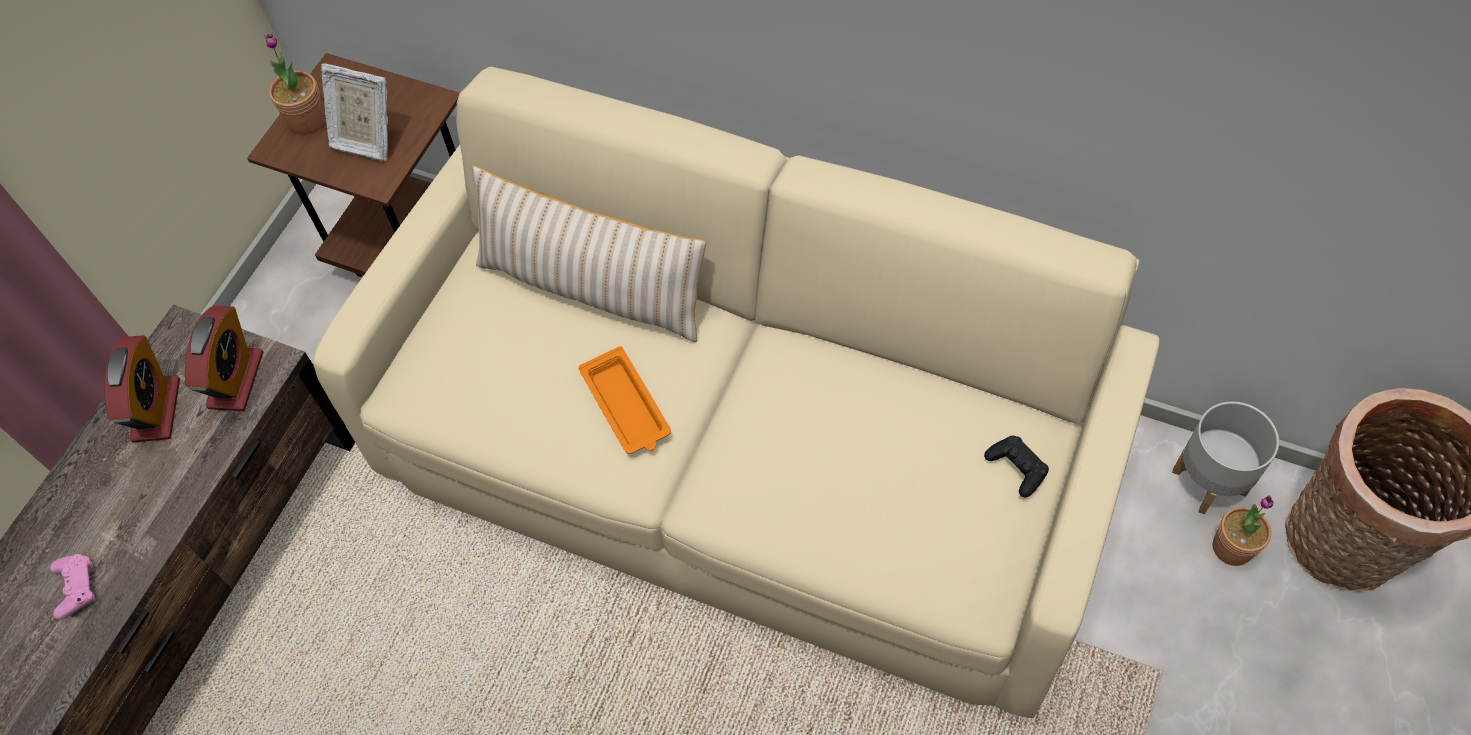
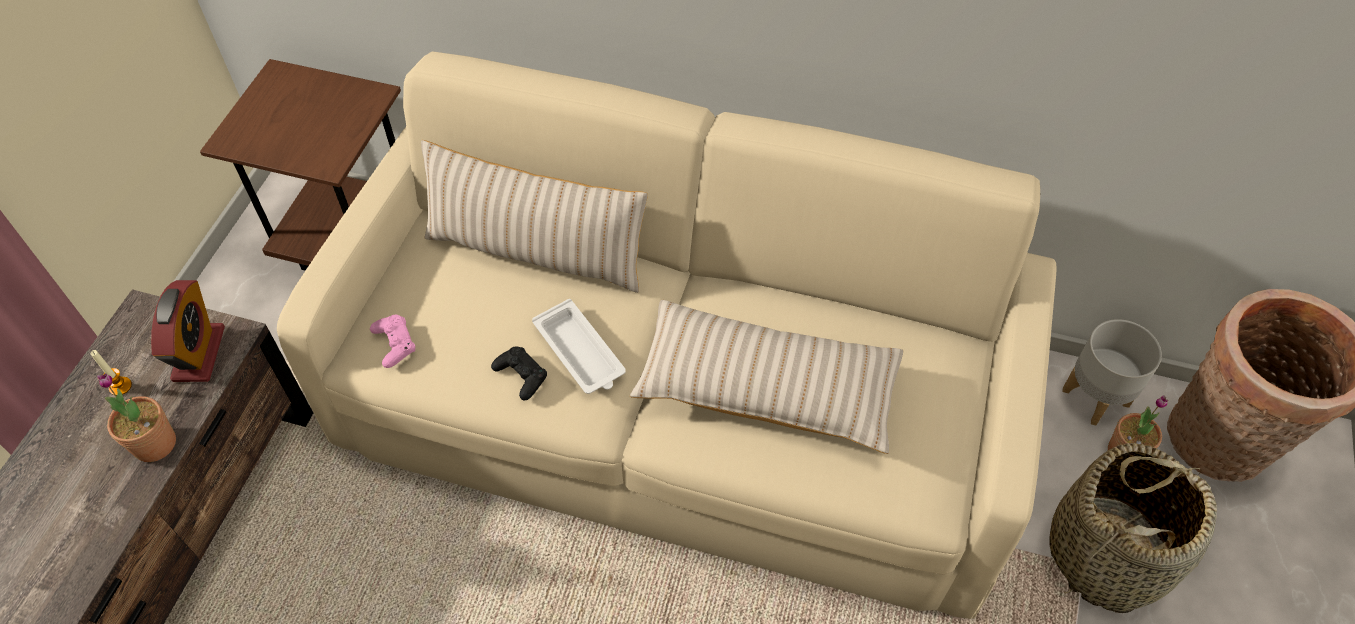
camera: 10 degrees left, 5 degrees down
pink game controller [50,554,96,620] -> pink game controller moved to [370,315,415,368]
alarm clock [104,335,180,443] -> candle [91,350,132,396]
potted plant [265,34,326,134] -> potted plant moved to [97,373,176,462]
picture frame [321,64,388,161] -> none
orange tray [579,346,671,454] -> white tray [532,299,626,394]
black game controller [984,435,1049,497] -> black game controller moved to [491,346,547,401]
none -> beige pillow [630,300,903,454]
none -> basket [1049,443,1217,613]

